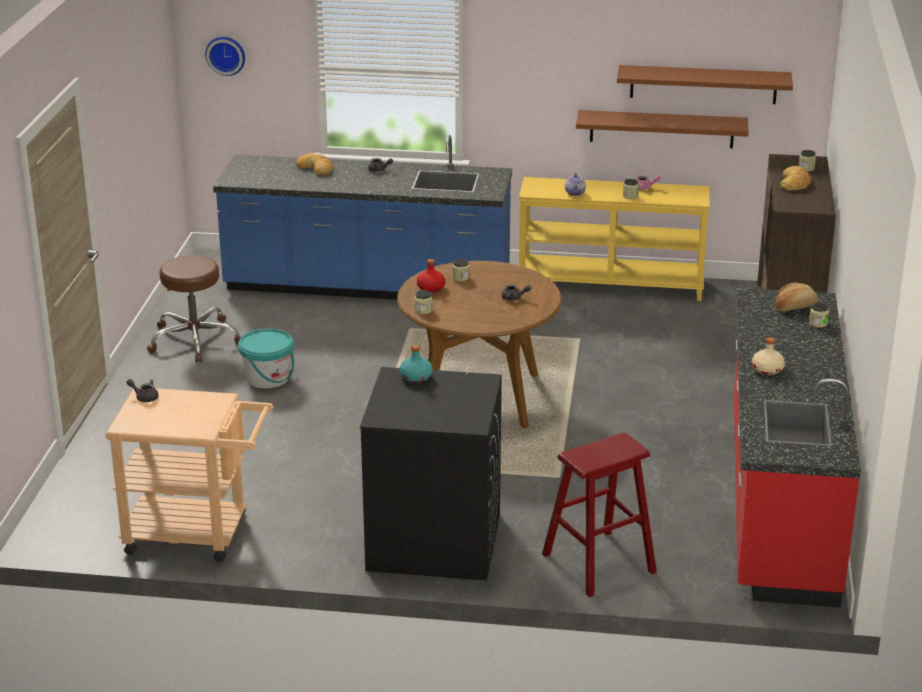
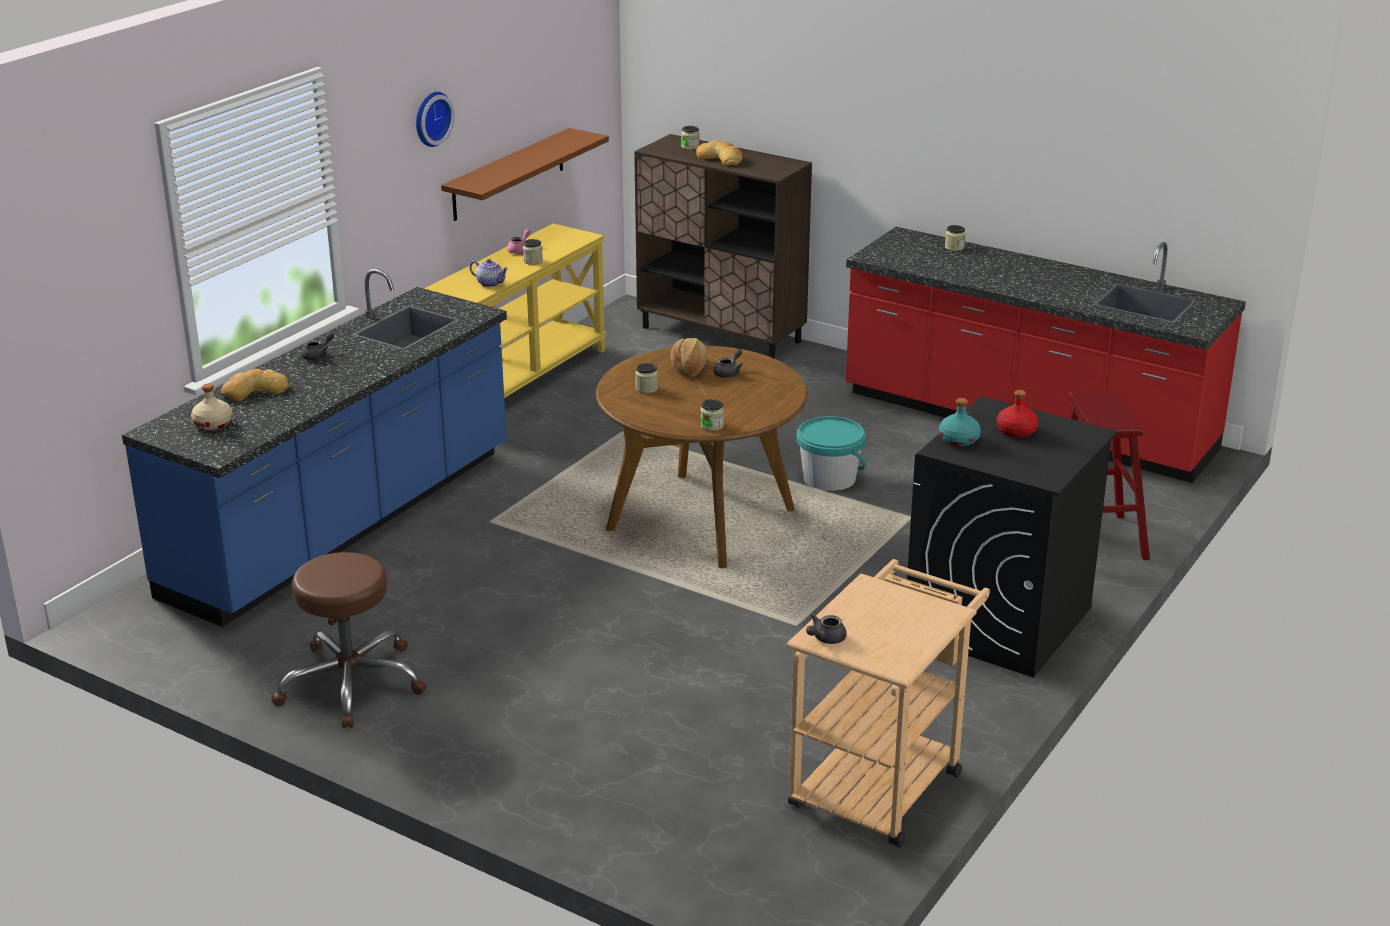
camera: 65 degrees left, 0 degrees up
wall clock [205,37,245,76] -> wall clock moved to [416,92,455,147]
turquoise bucket [238,329,294,389] -> turquoise bucket moved to [797,416,866,491]
red bottle [417,259,445,292] -> red bottle moved to [997,390,1038,438]
brown shelf [617,65,793,104] -> none
beige bottle [752,337,785,375] -> beige bottle moved to [191,383,233,430]
bread [776,283,818,311] -> bread moved to [670,338,707,377]

